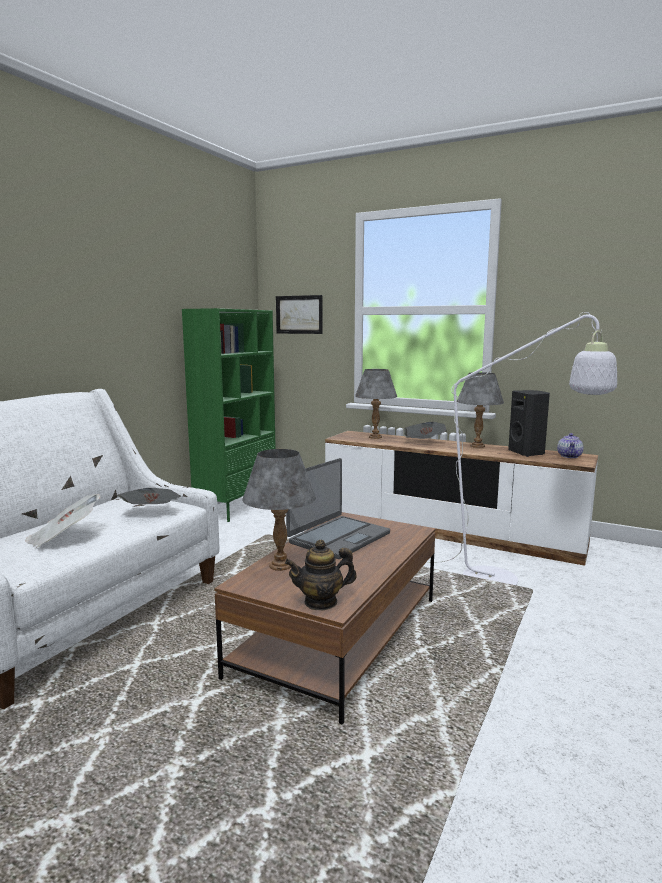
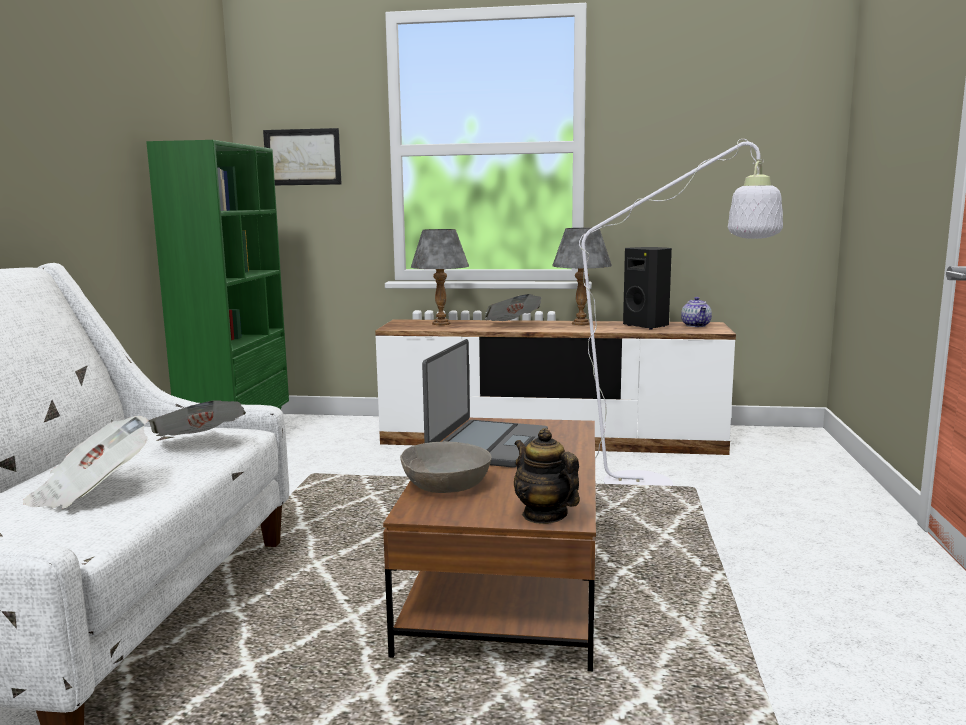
camera: 20 degrees left, 0 degrees up
grey table lamp [242,449,316,571] -> grey bowl [400,442,492,493]
teapot [285,540,357,610] -> teapot turned 90 degrees clockwise [514,428,580,524]

